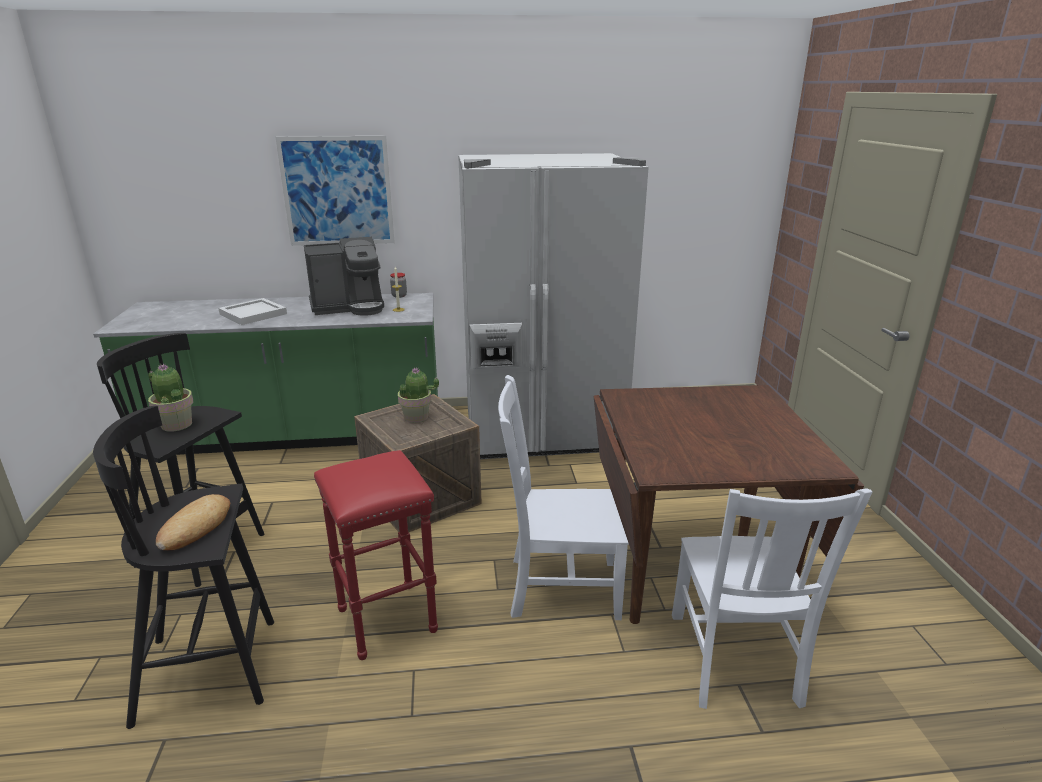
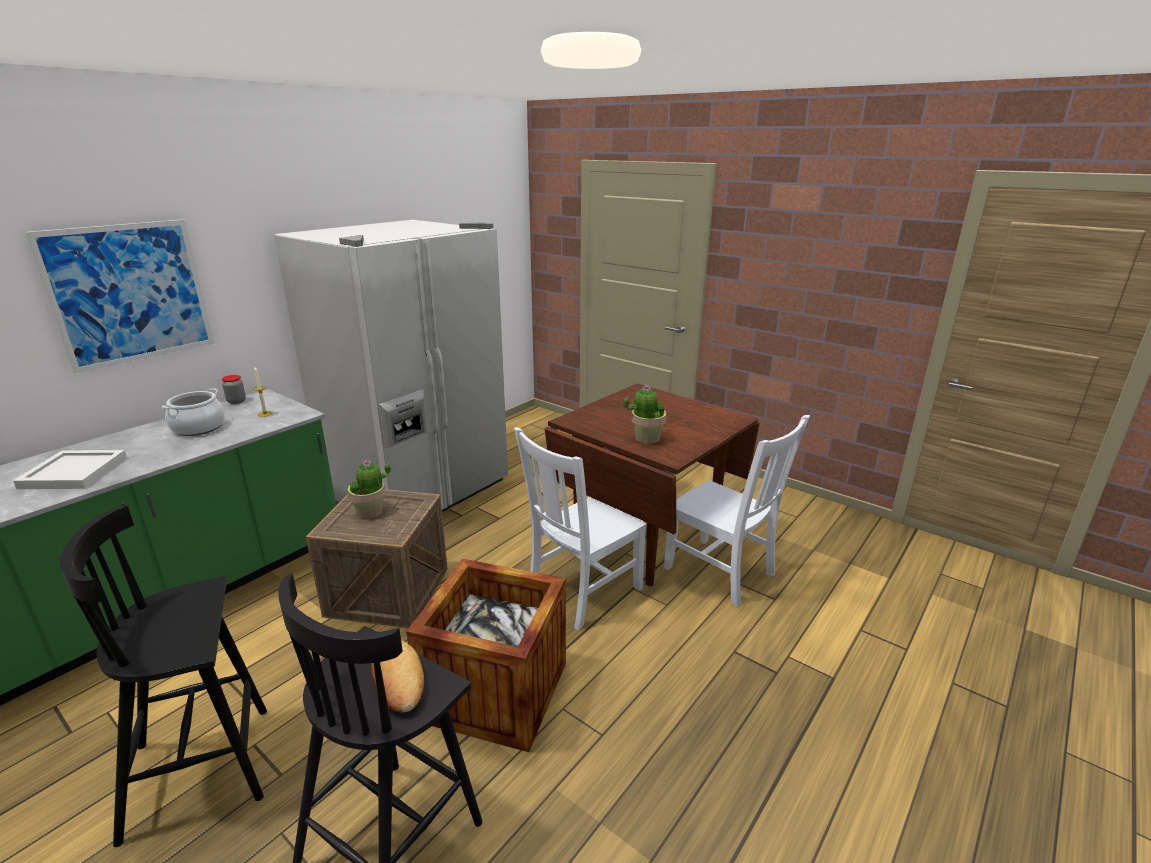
camera: 45 degrees left, 0 degrees up
potted plant [148,363,193,432] -> potted plant moved to [623,385,667,444]
coffee machine [304,237,384,316] -> cooking pot [161,388,225,436]
red stool [314,450,438,660] -> crate [406,559,566,752]

